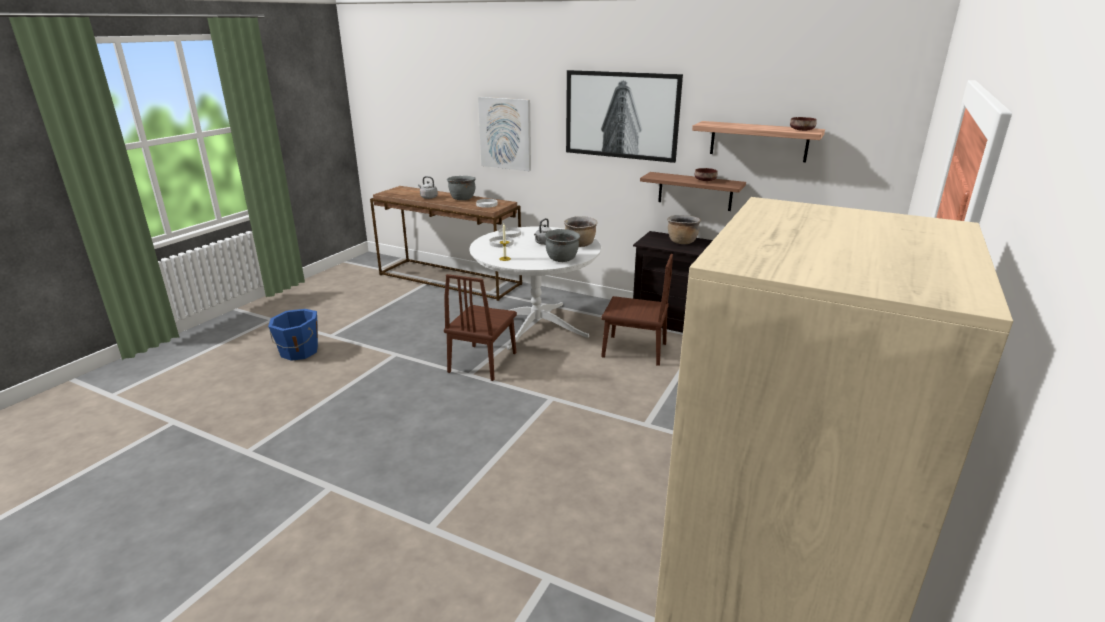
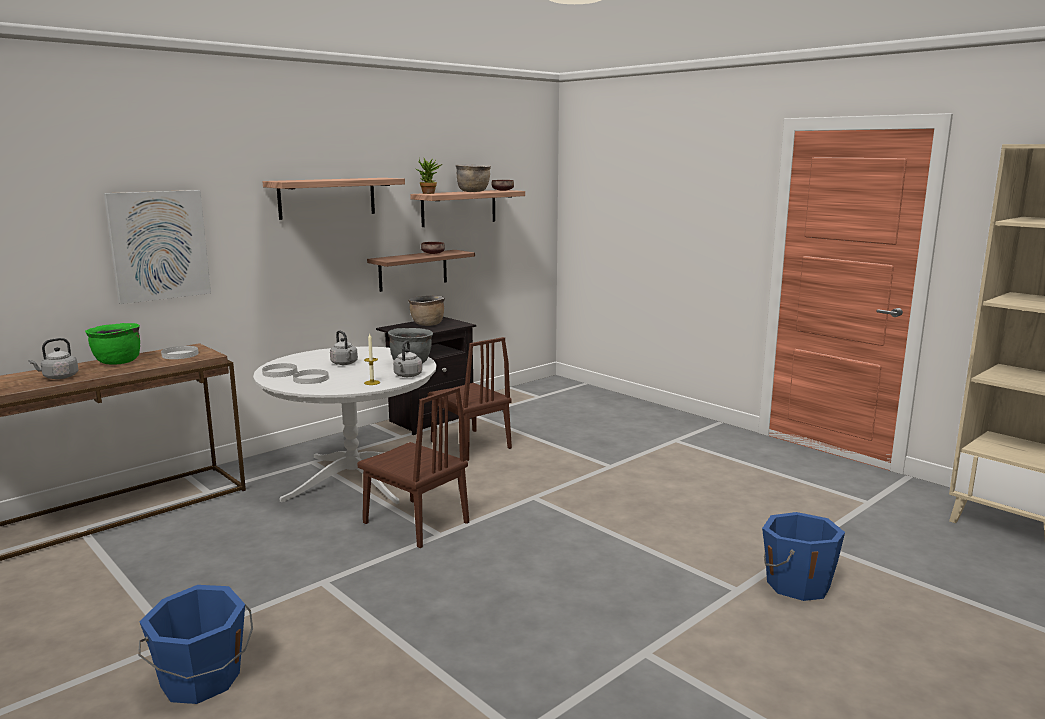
camera: 70 degrees left, 10 degrees down
grey cooking pot [447,176,476,200] -> green cooking pot [85,323,140,365]
brown cooking pot [564,216,598,247] -> brown cooking pot moved to [456,164,491,192]
picture [566,70,683,163] -> shelf [263,178,405,220]
brown chair [601,254,673,366] -> brown chair turned 105 degrees clockwise [428,337,512,461]
none -> grey kettle [393,340,422,377]
none -> potted plant [415,158,443,194]
none -> blue bucket [762,512,845,601]

